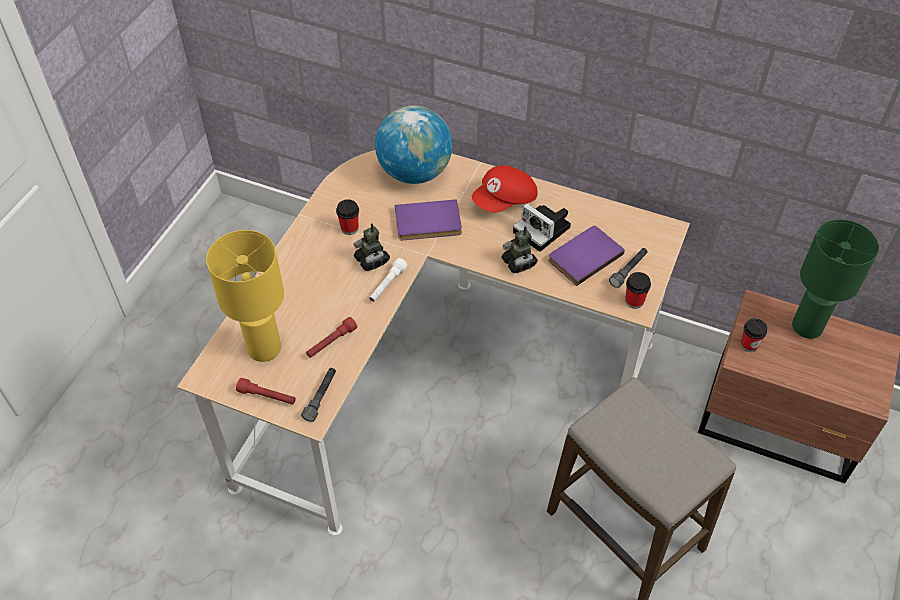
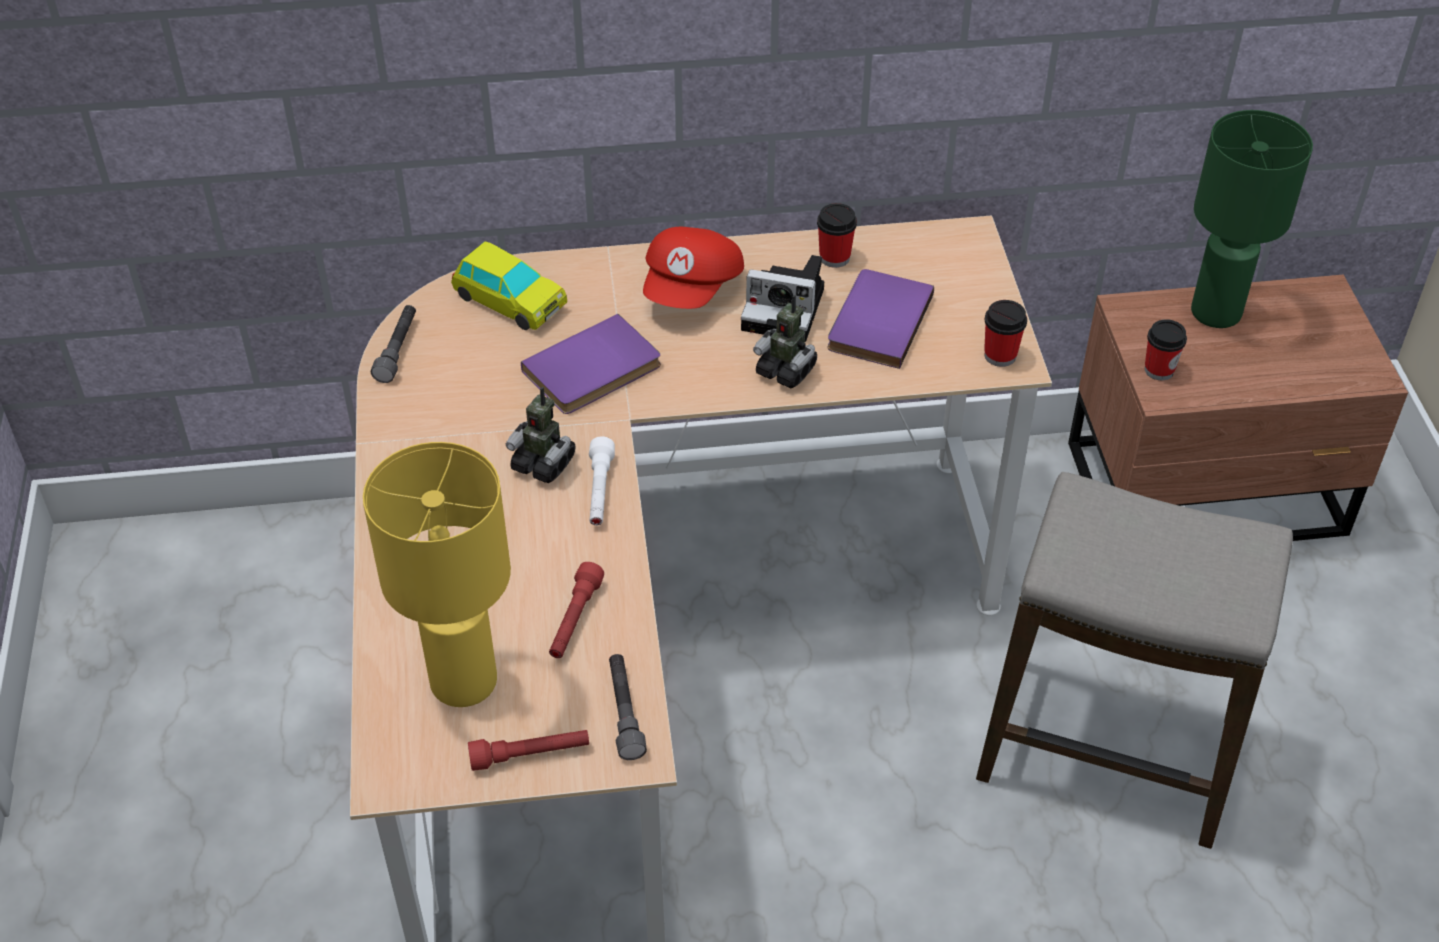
camera: 30 degrees left, 5 degrees down
cup [336,199,359,235] -> cup moved to [817,203,857,268]
globe [375,105,453,184] -> toy car [451,241,567,330]
grey flashlight [609,248,647,288] -> grey flashlight moved to [371,305,416,383]

